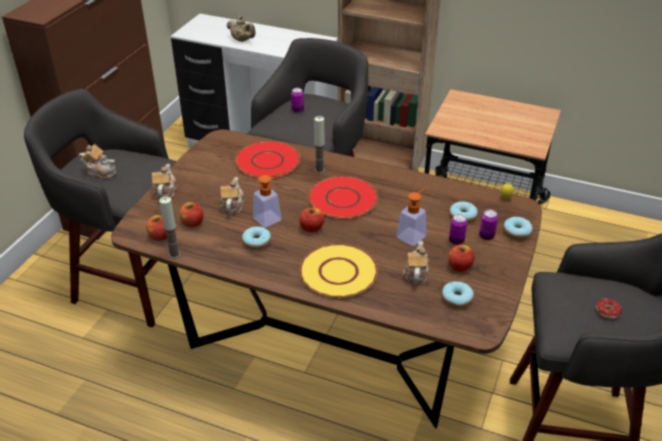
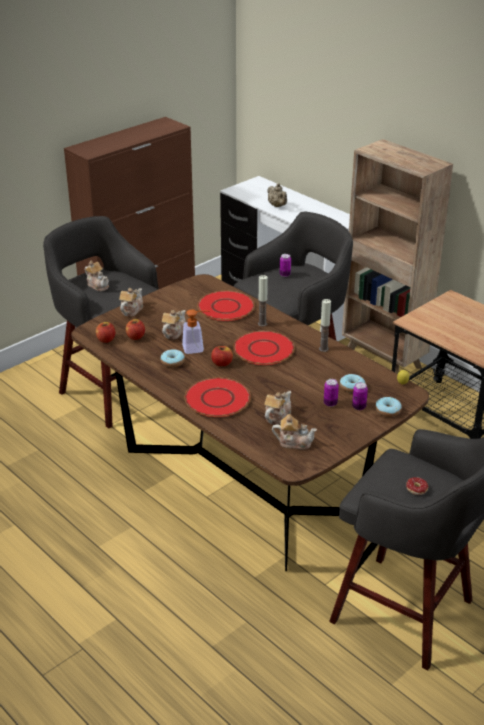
camera: 25 degrees right, 5 degrees down
candle [159,197,181,259] -> candle moved to [319,299,331,352]
yellow plate [299,244,378,298] -> red plate [185,378,251,417]
soap dispenser [396,187,428,246] -> none
donut [442,281,474,308] -> teapot [272,414,317,449]
apple [448,245,474,272] -> none

